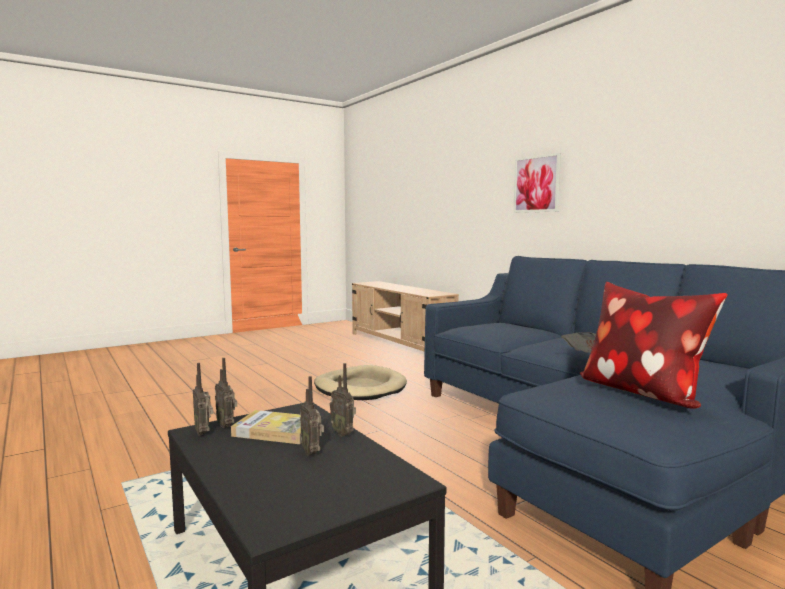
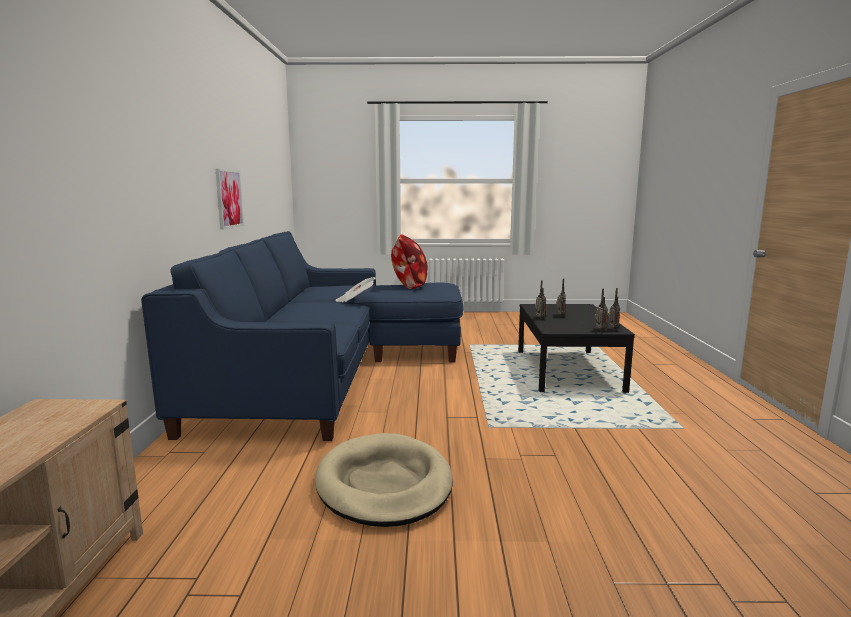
camera: 145 degrees left, 5 degrees up
book [231,410,302,444] -> none
picture [513,153,561,213] -> picture moved to [215,168,244,230]

